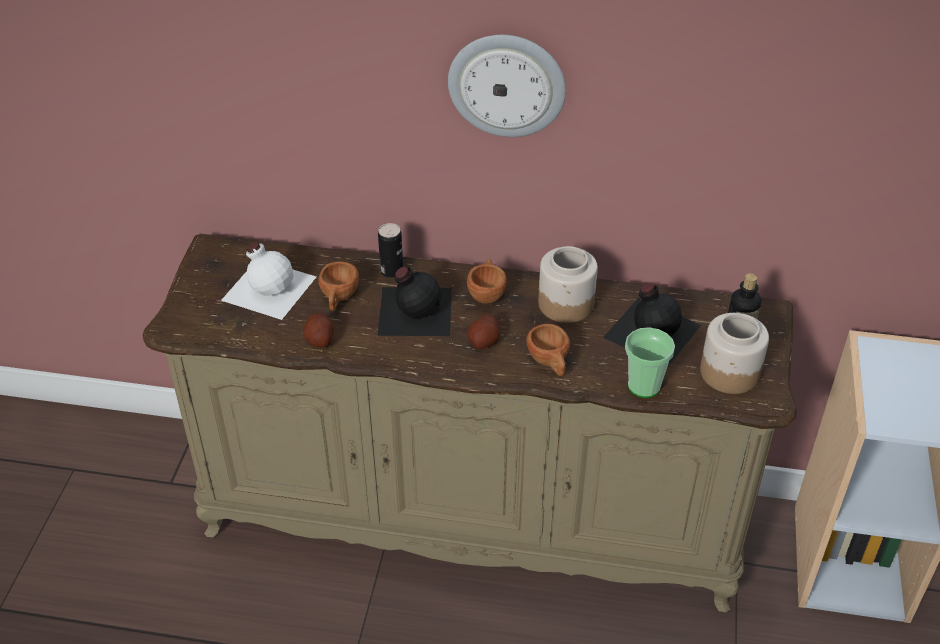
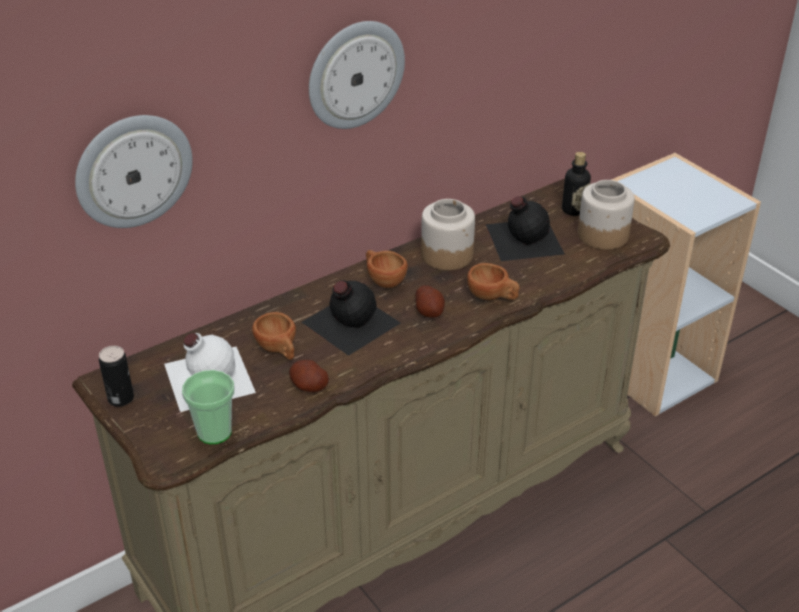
camera: 45 degrees left, 5 degrees down
can [378,223,403,278] -> can moved to [99,346,134,407]
cup [625,327,675,398] -> cup moved to [182,370,234,444]
none -> wall clock [75,115,193,228]

